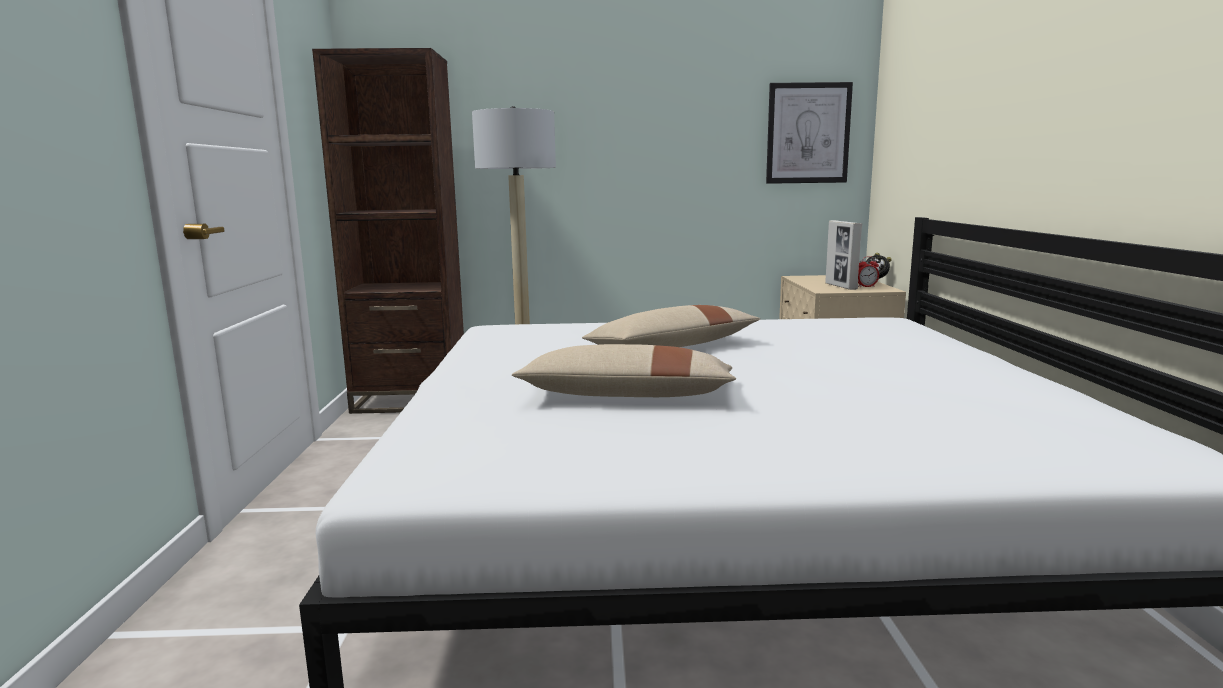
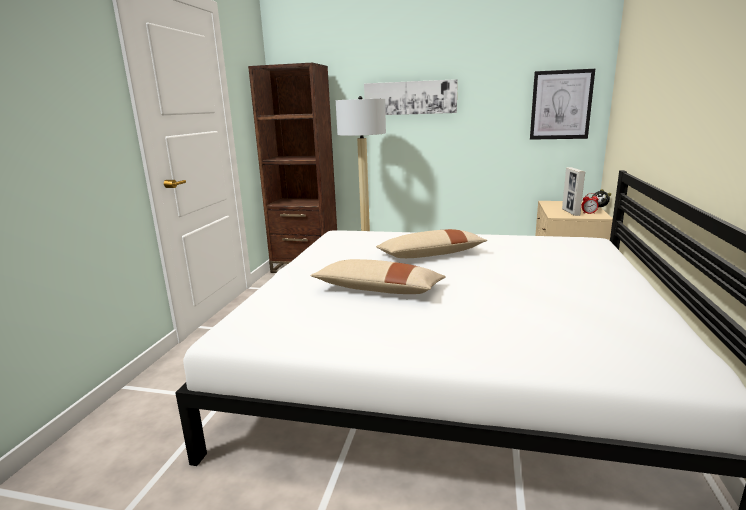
camera: 15 degrees right, 5 degrees up
none -> picture [364,79,458,115]

